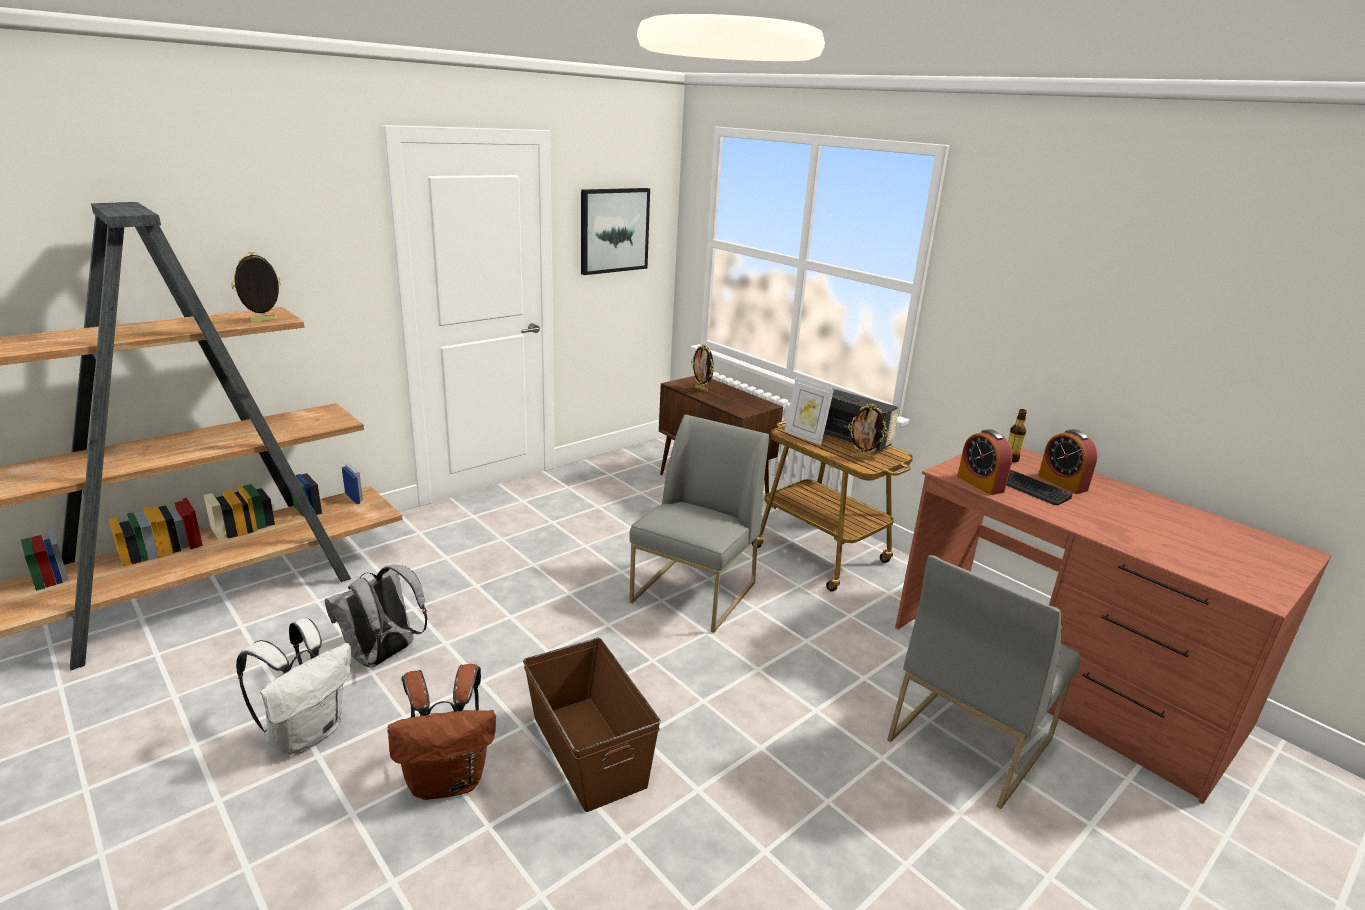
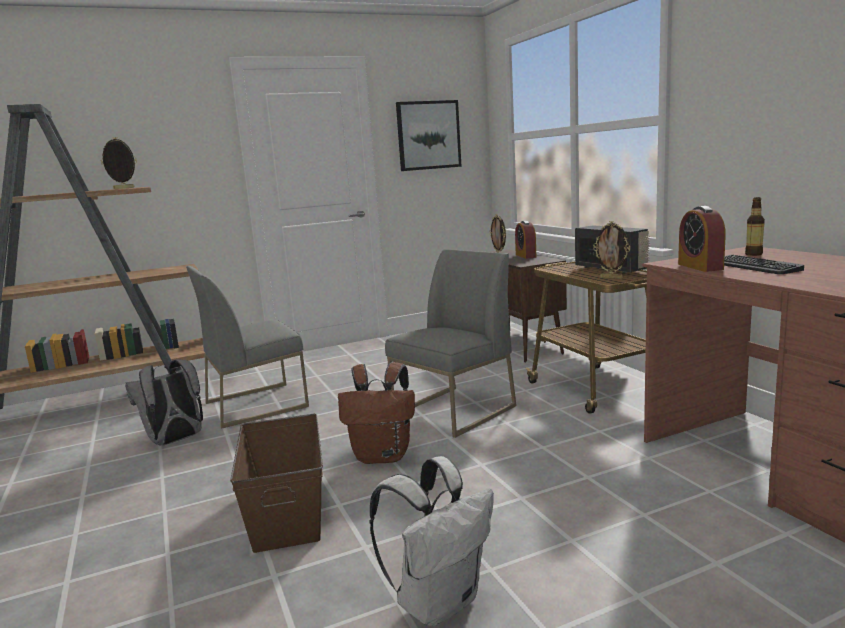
camera: 20 degrees right, 10 degrees down
white backpack [236,618,351,755] -> white backpack moved to [369,456,494,626]
brown backpack [388,664,496,800] -> brown backpack moved to [338,362,415,464]
picture frame [784,378,834,445] -> none
grey chair [887,555,1081,809] -> grey chair moved to [186,266,309,429]
alarm clock [1038,429,1097,494] -> alarm clock moved to [515,221,536,259]

